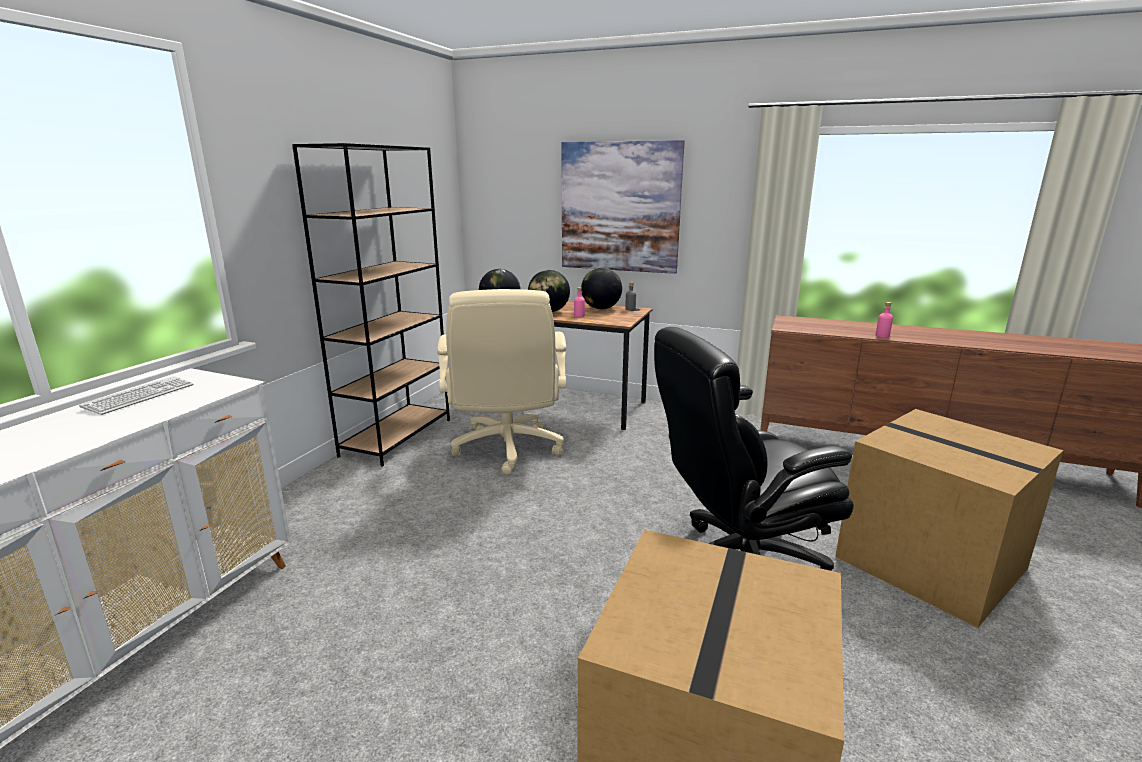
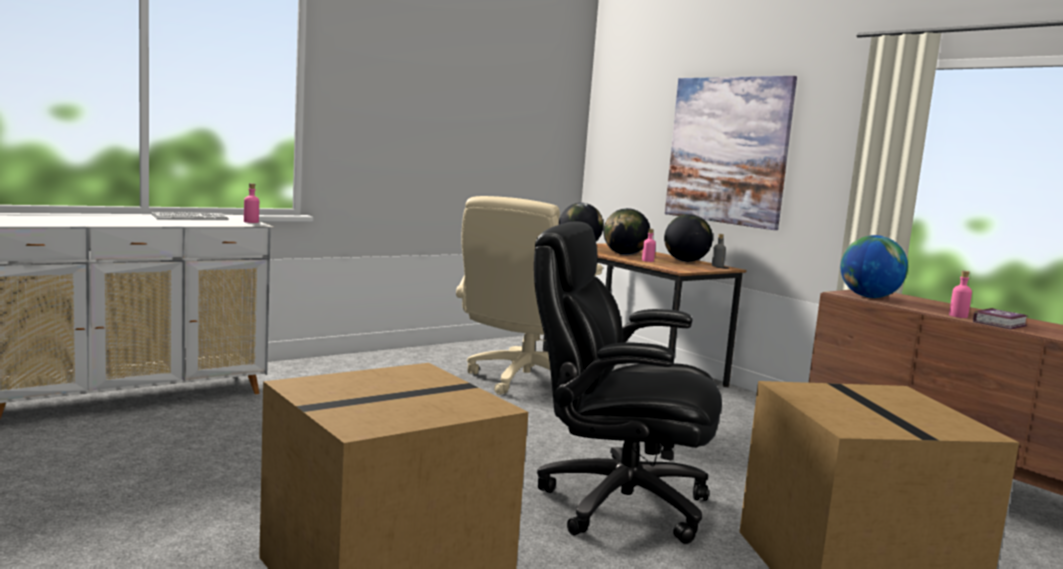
camera: 30 degrees right, 10 degrees down
beige bookcase [292,143,450,467] -> none
none -> pink bottle [244,183,259,223]
none -> globe [841,235,908,298]
none -> book [973,308,1027,330]

